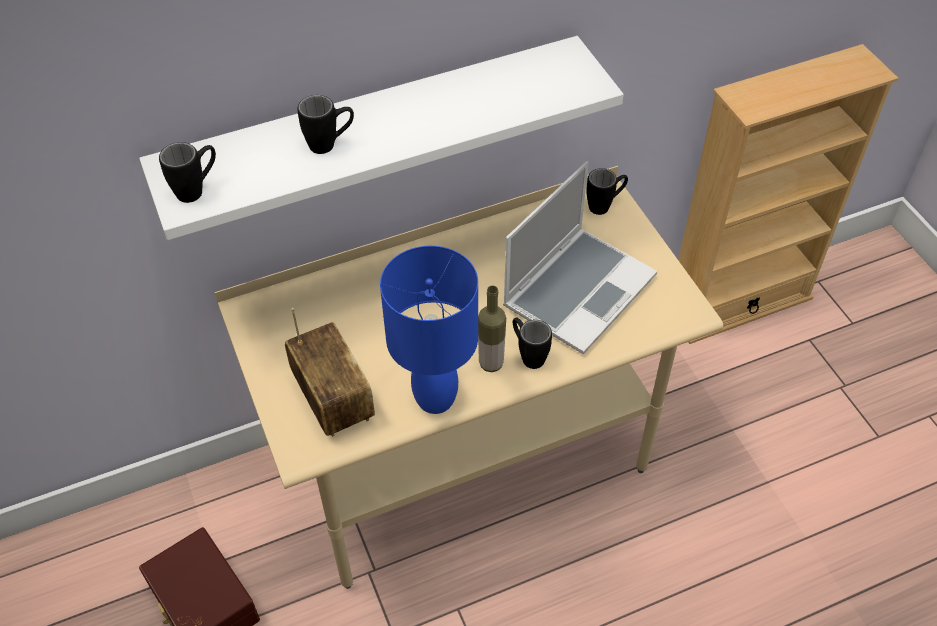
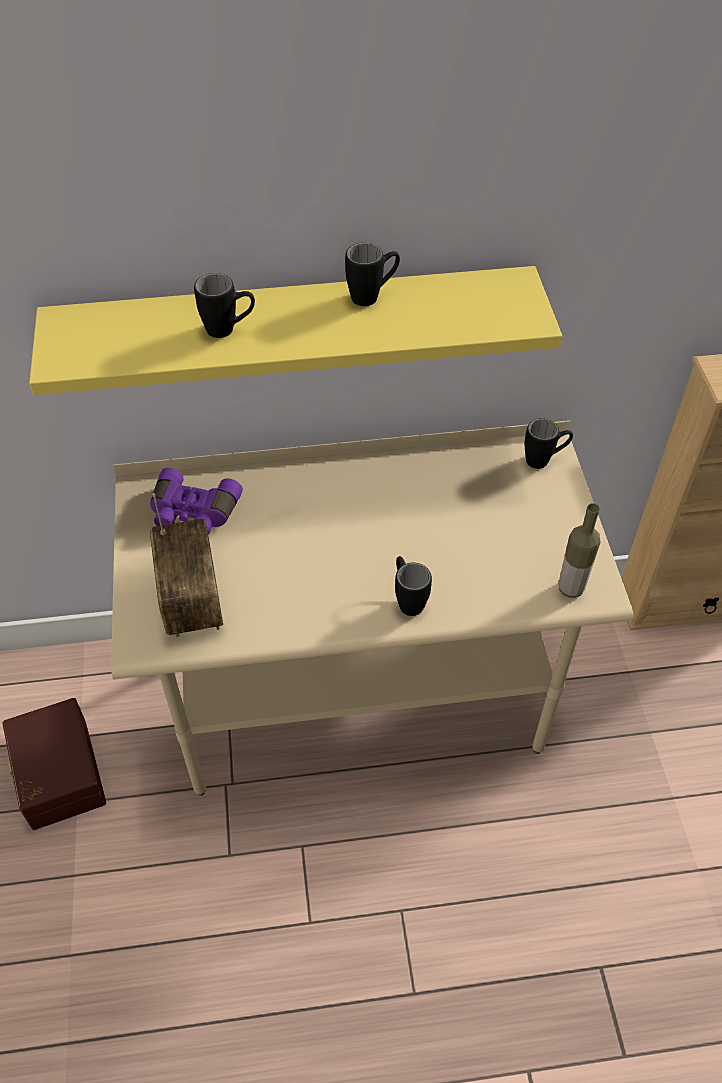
camera: 15 degrees right, 0 degrees up
white shelf [139,36,623,240] -> yellow shelf [29,266,562,395]
black mug [159,142,216,203] -> black mug moved to [345,243,400,306]
blue table lamp [380,246,478,414] -> none
bottle [478,285,506,372] -> bottle moved to [559,503,601,598]
laptop [503,161,657,354] -> none
none -> purple binoculars [150,468,243,534]

